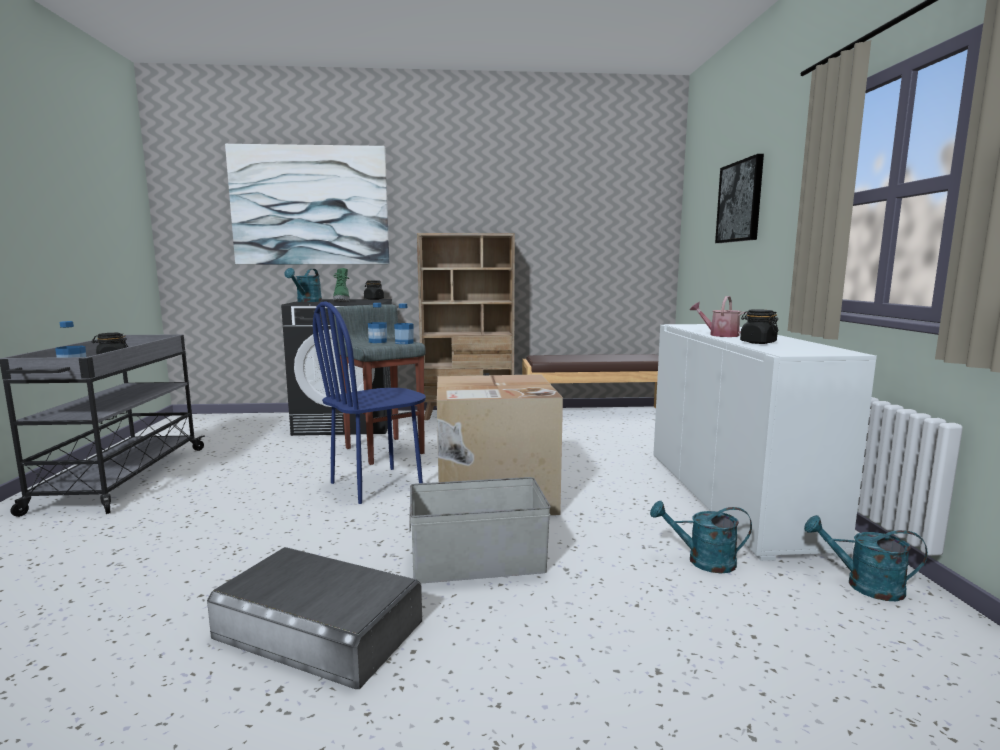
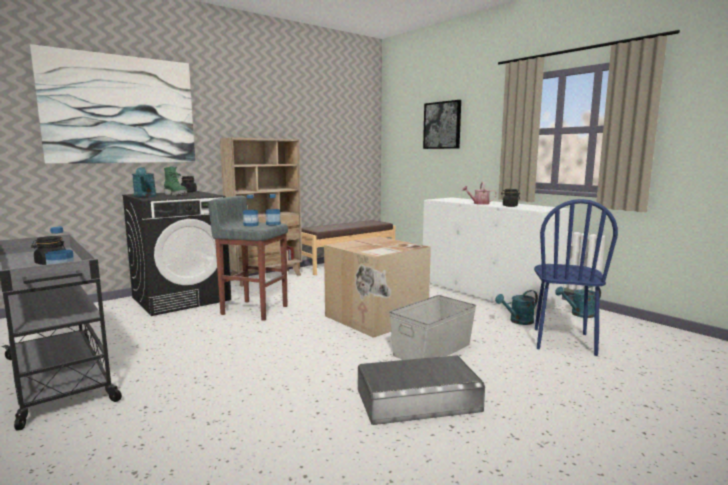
camera: 35 degrees left, 0 degrees up
blue chair [313,301,426,504] -> blue chair moved to [534,199,618,356]

